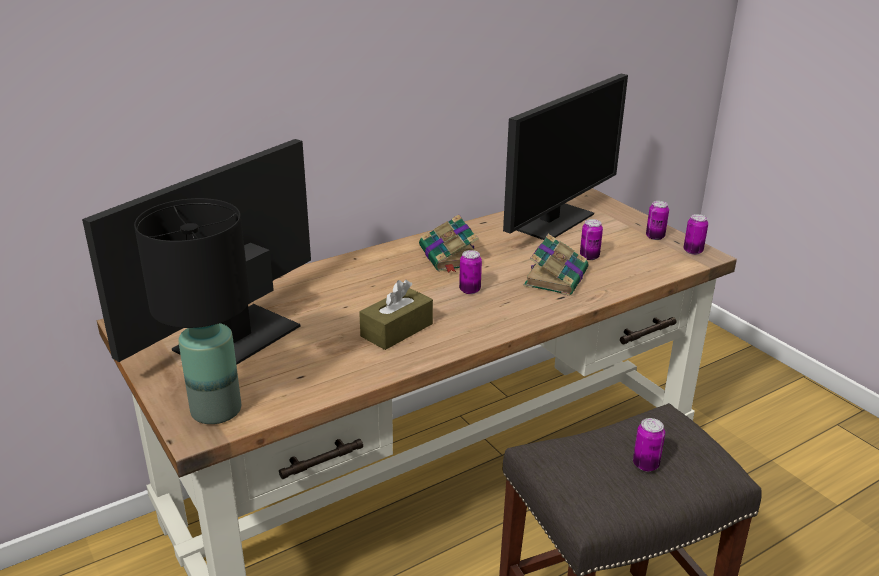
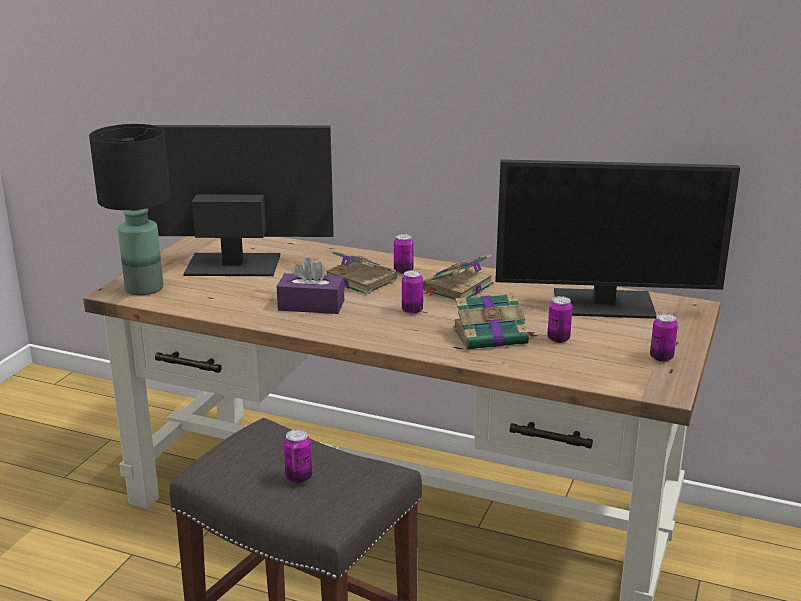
camera: 55 degrees right, 5 degrees down
brown tissue box [359,280,433,350] -> purple tissue box [277,258,344,314]
can [684,214,708,255] -> can moved to [394,234,414,274]
none -> book [326,250,397,295]

